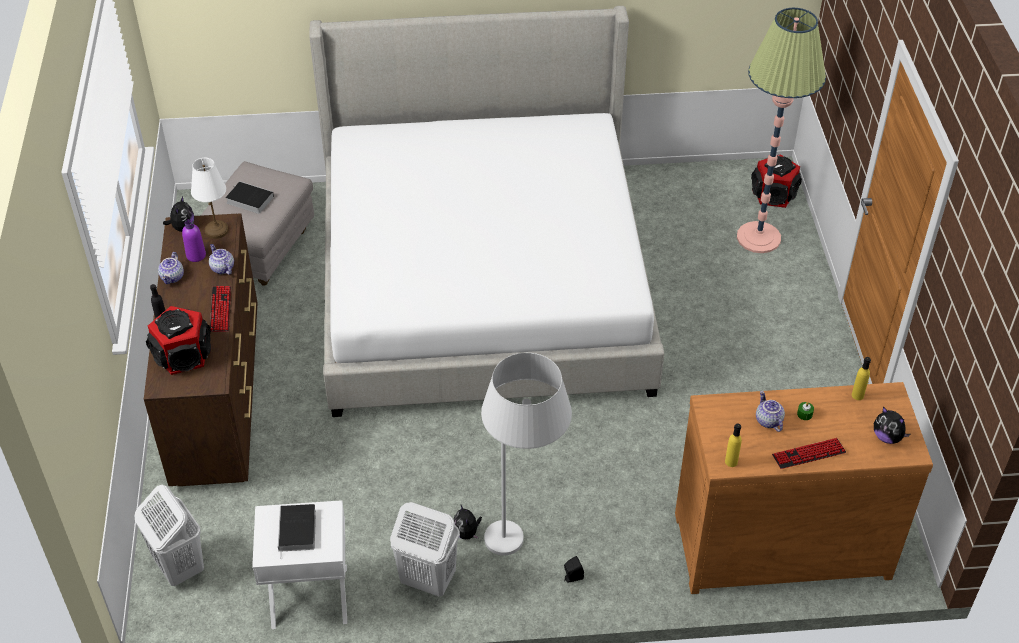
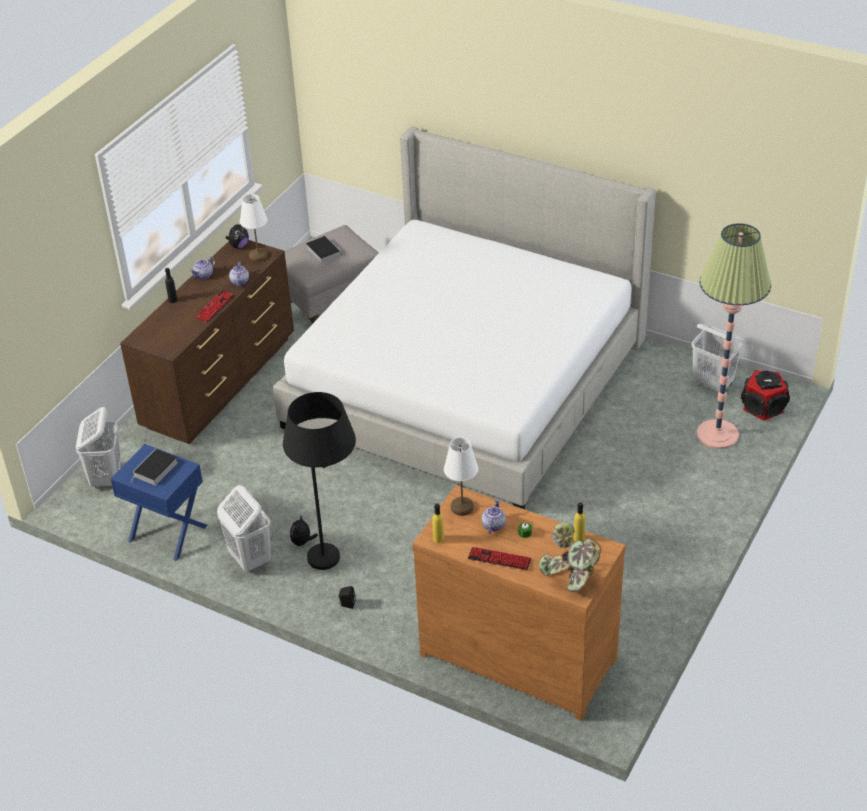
camera: 35 degrees right, 5 degrees down
speaker [146,306,211,375] -> none
purple bottle [182,219,206,262] -> none
white nightstand [252,500,347,629] -> blue nightstand [111,444,208,561]
white floor lamp [481,353,572,556] -> black floor lamp [283,392,356,570]
plush toy [874,407,910,444] -> potted plant [538,522,601,592]
none -> white table lamp [444,437,478,516]
none -> white laundry basket [692,324,743,392]

